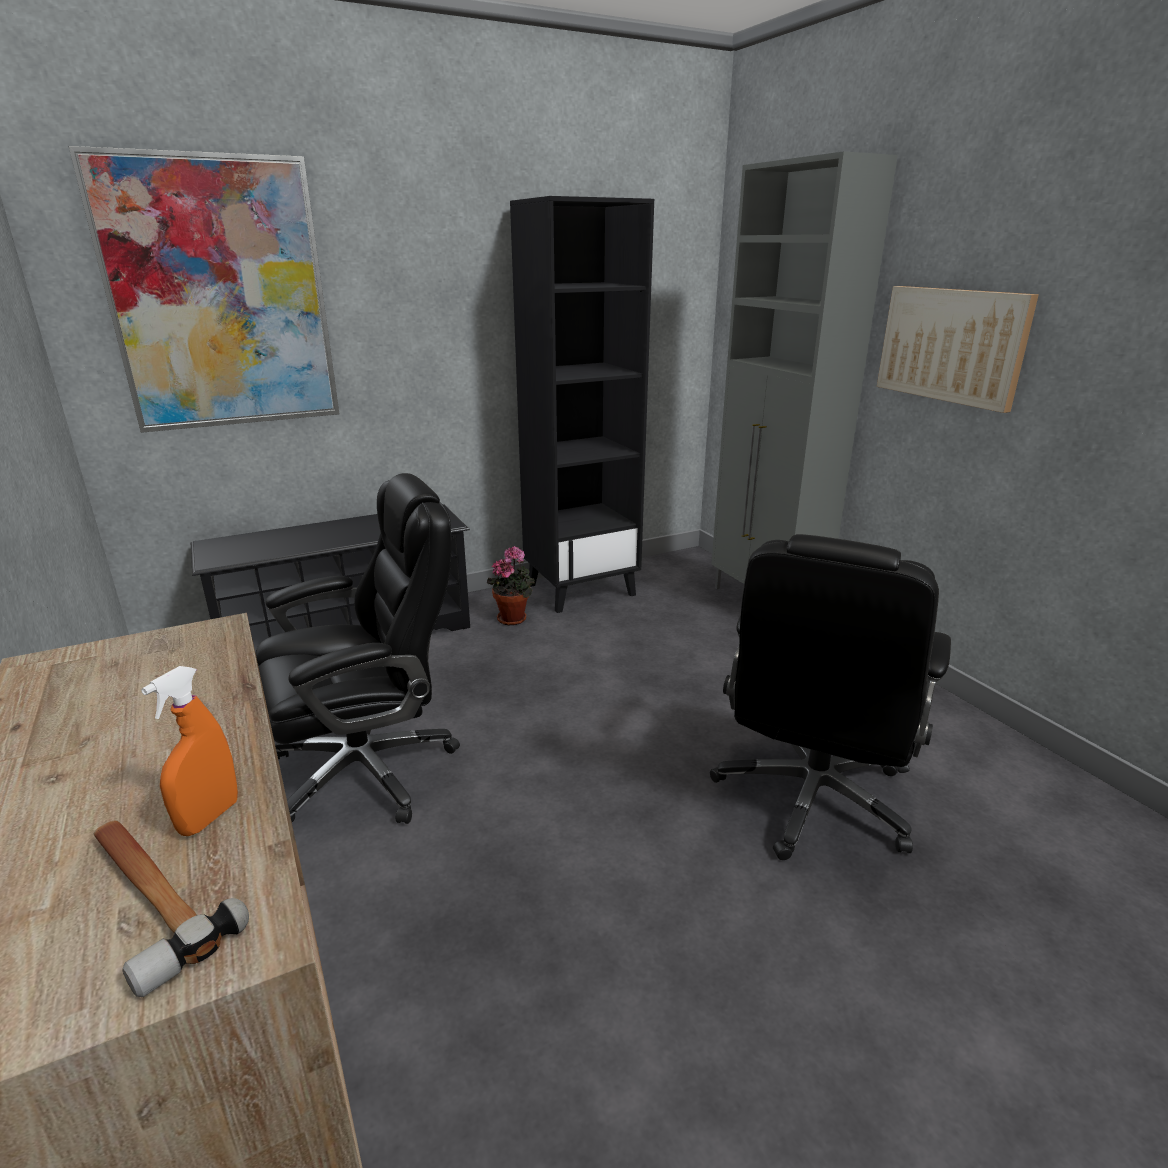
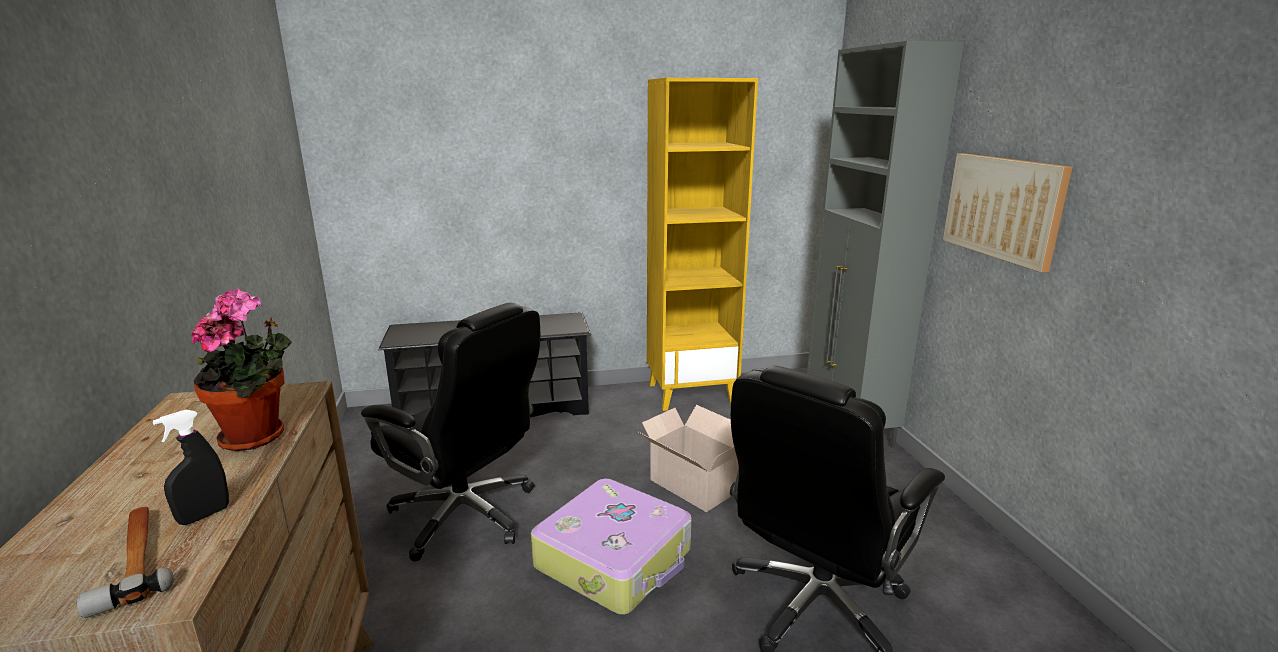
camera: 15 degrees right, 5 degrees down
picture [68,146,339,433] -> none
orange spray bottle [141,666,238,836] -> black spray bottle [153,410,229,525]
black office chair [256,473,460,824] -> black office chair turned 45 degrees clockwise [361,303,540,562]
potted plant [487,546,535,625] -> potted plant moved to [191,288,292,451]
black bookcase [510,196,654,613] -> yellow bookcase [647,78,758,411]
none -> suitcase [531,479,692,615]
none -> cardboard box [639,405,739,512]

